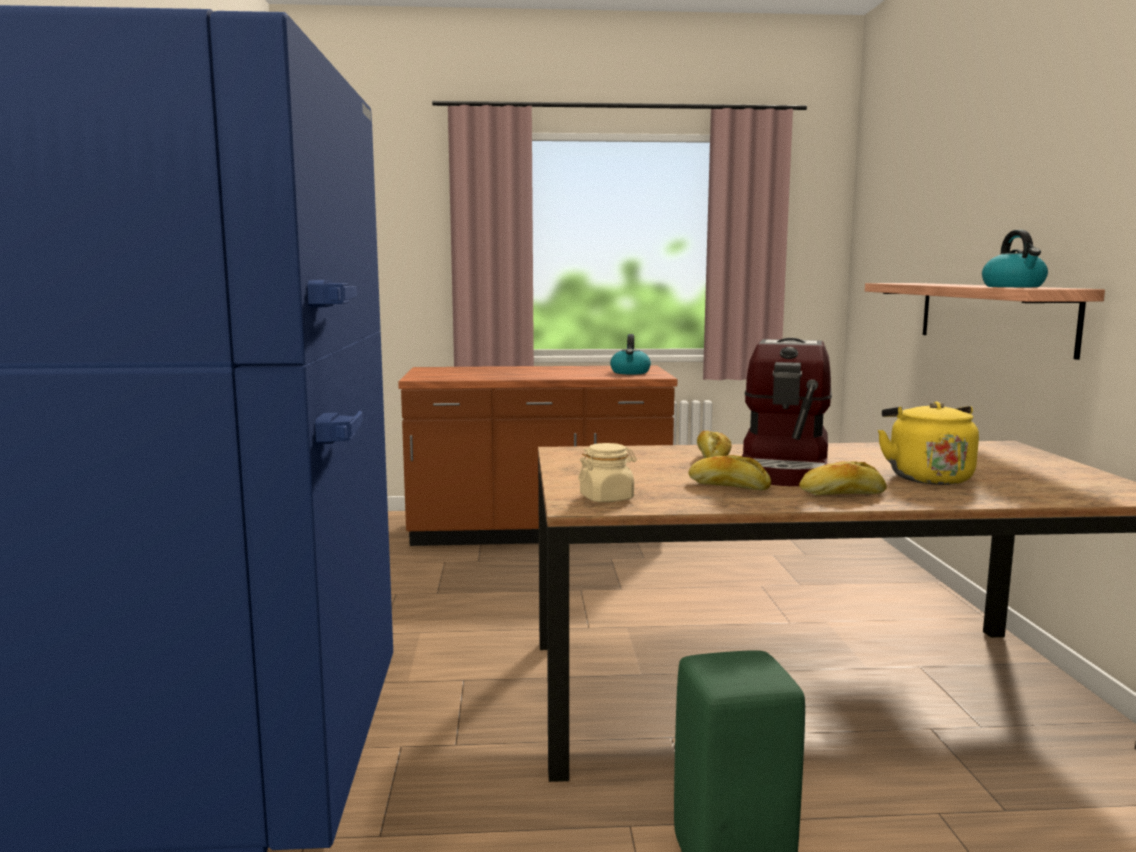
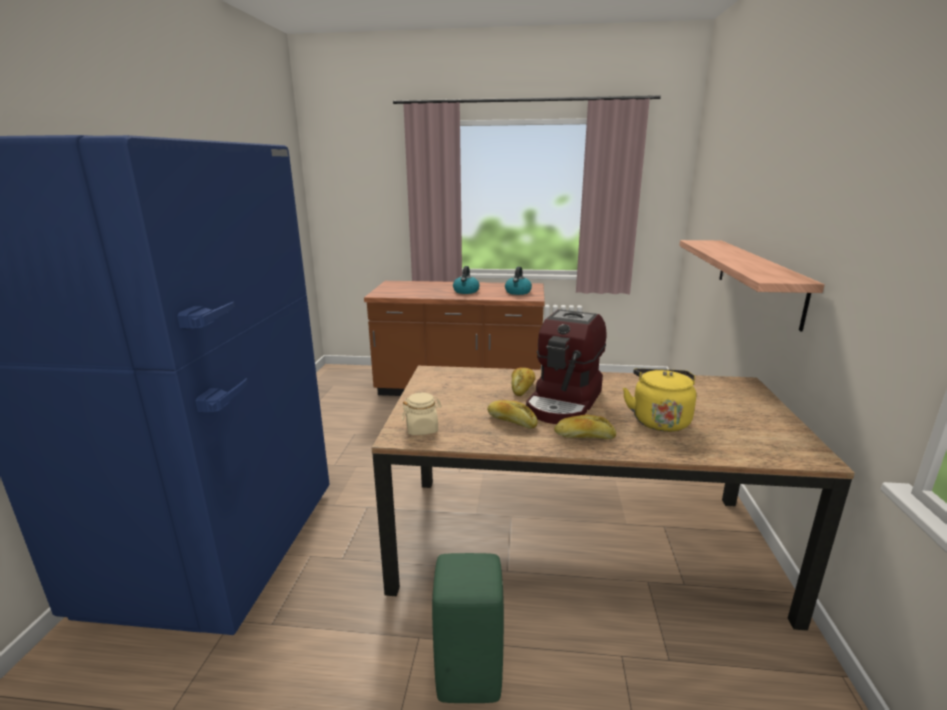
camera: 10 degrees right, 10 degrees up
kettle [982,230,1048,287] -> kettle moved to [453,266,480,294]

